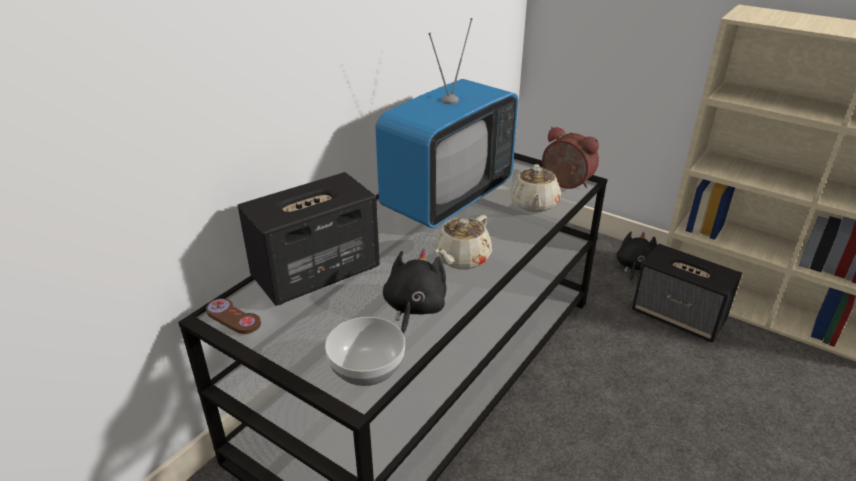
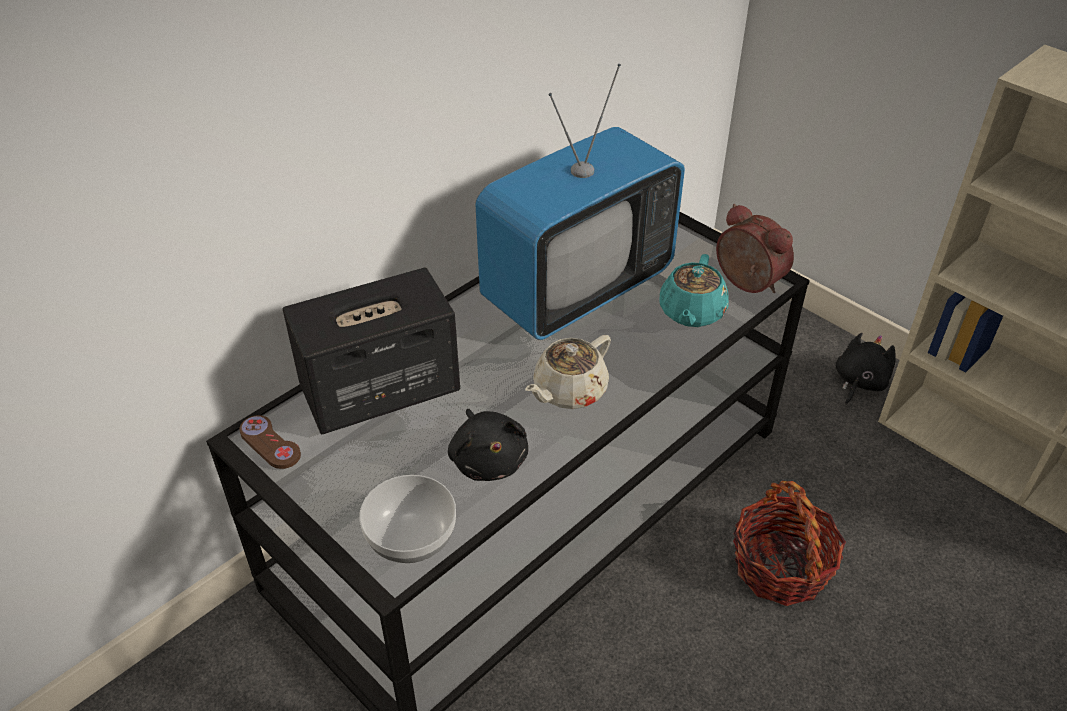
camera: 10 degrees right, 10 degrees up
black plush toy [383,249,446,334] -> black plush toy turned 135 degrees clockwise [448,409,528,481]
beige teapot [510,164,561,212] -> turquoise teapot [659,254,729,327]
speaker [632,244,742,342] -> none
none -> basket [733,481,846,606]

